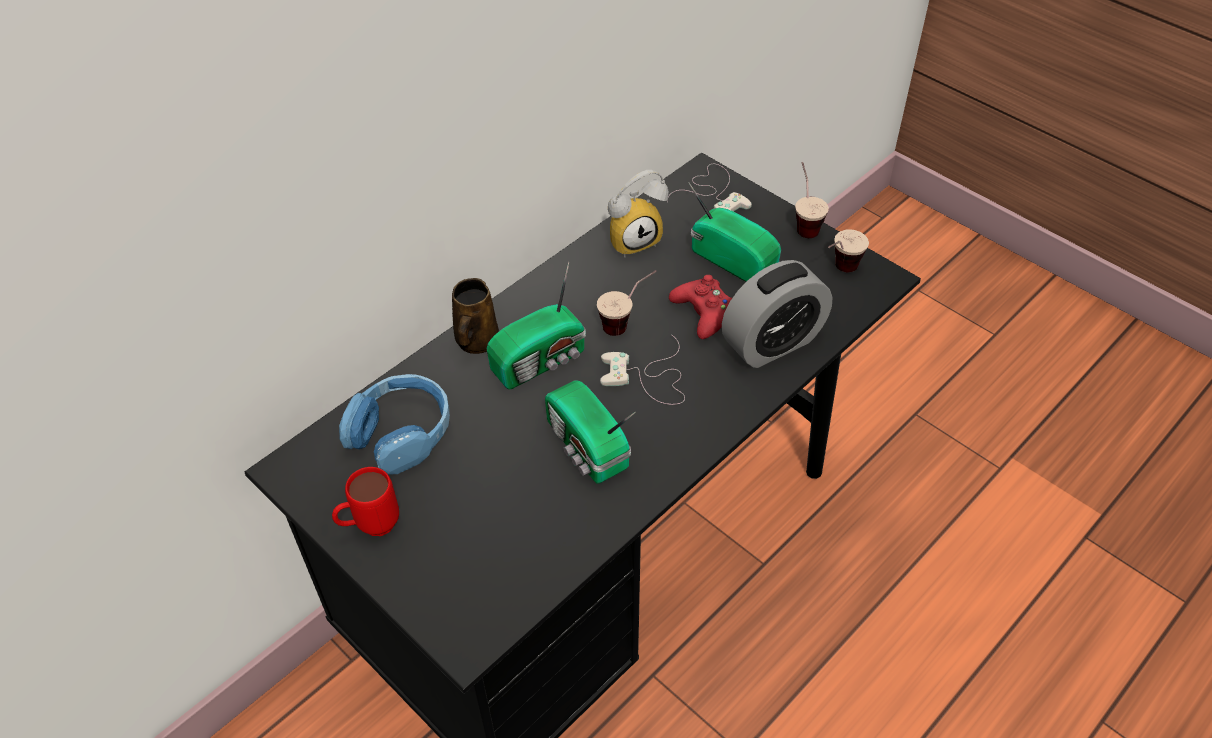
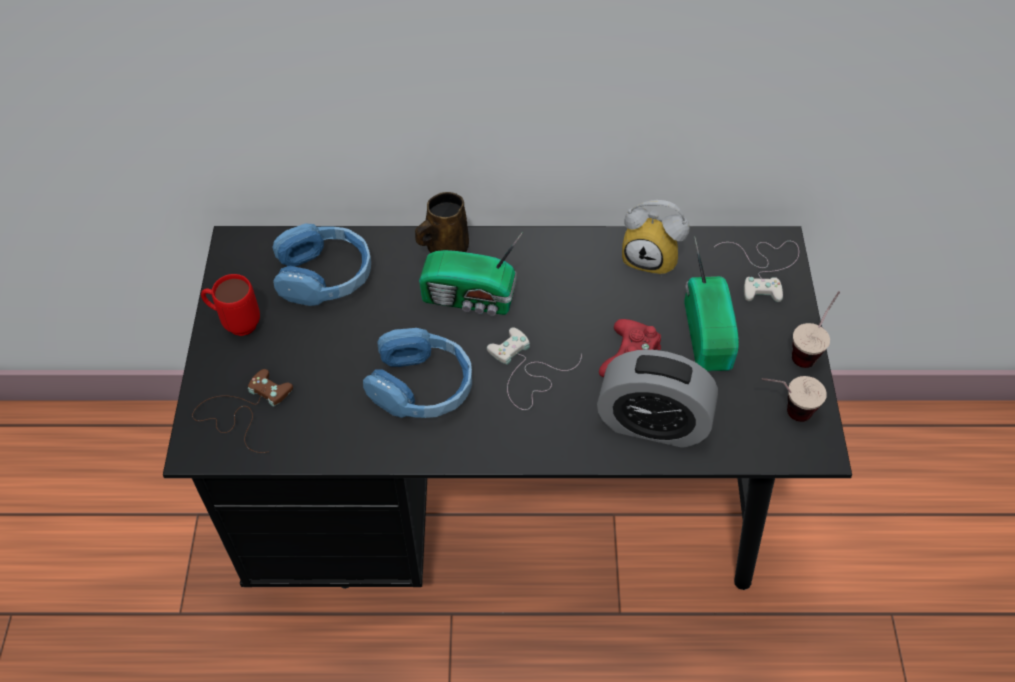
camera: 45 degrees right, 5 degrees up
radio [545,381,636,484] -> blue headphones [363,328,472,418]
cup [597,270,657,336] -> none
none -> brown game controller [192,369,293,453]

